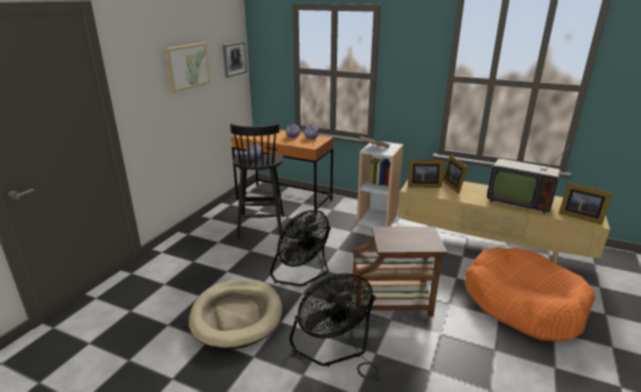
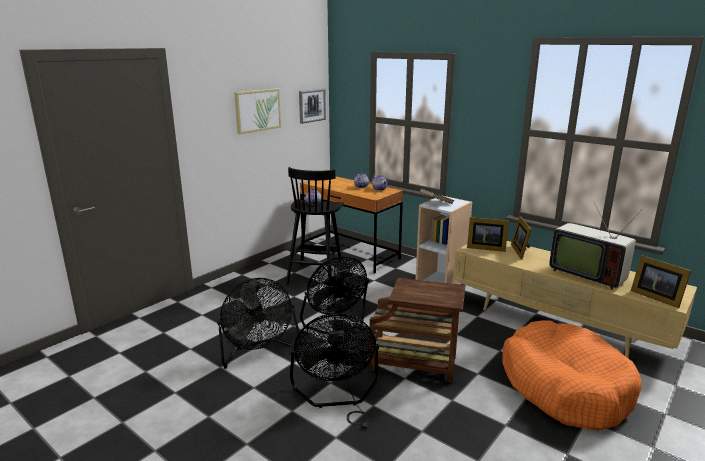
camera: 15 degrees right, 5 degrees down
beige dog bed [189,280,282,349] -> black fan [217,278,301,369]

